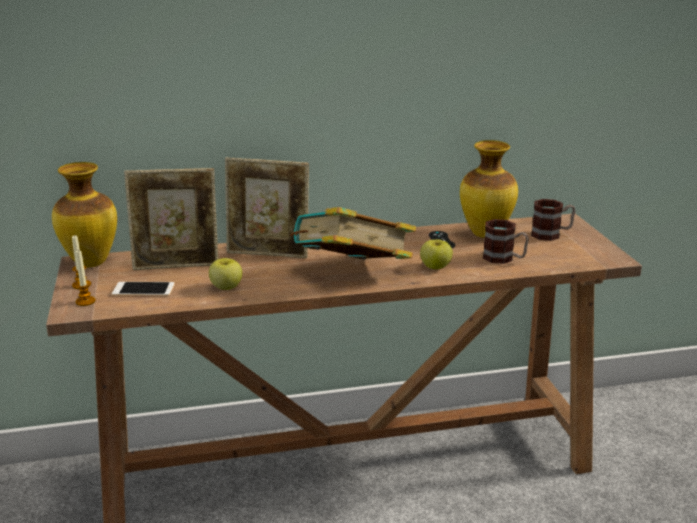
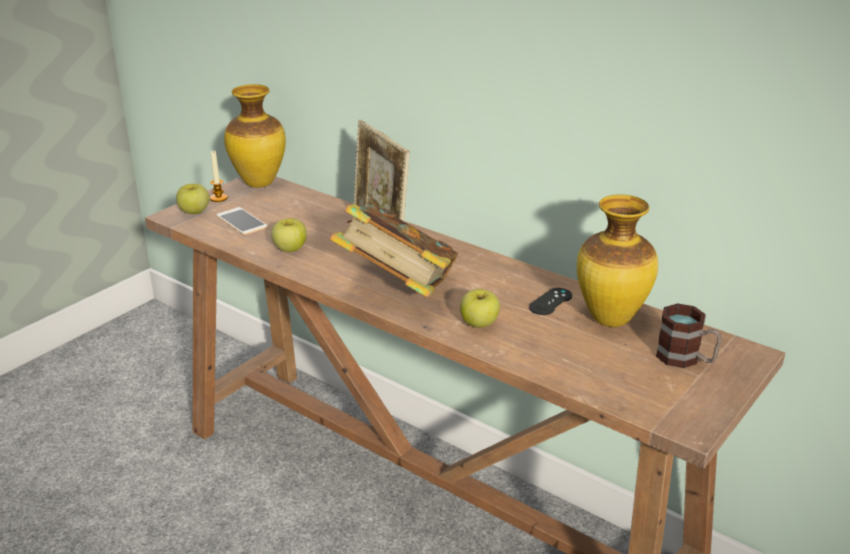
camera: 50 degrees right, 5 degrees up
candle [76,251,96,306] -> apple [176,184,210,214]
picture frame [124,168,219,270] -> none
mug [483,219,529,264] -> none

